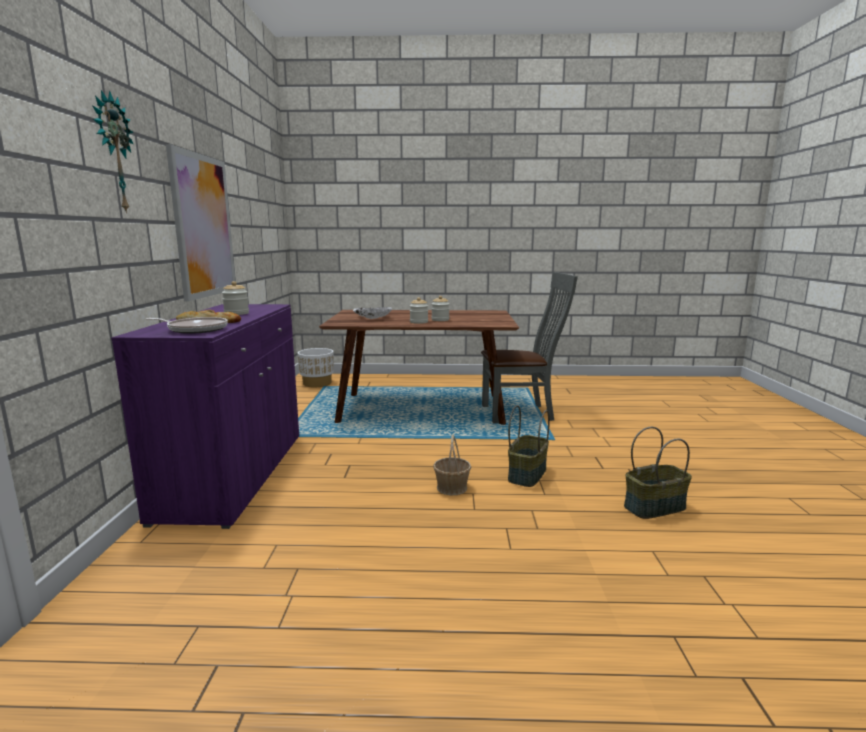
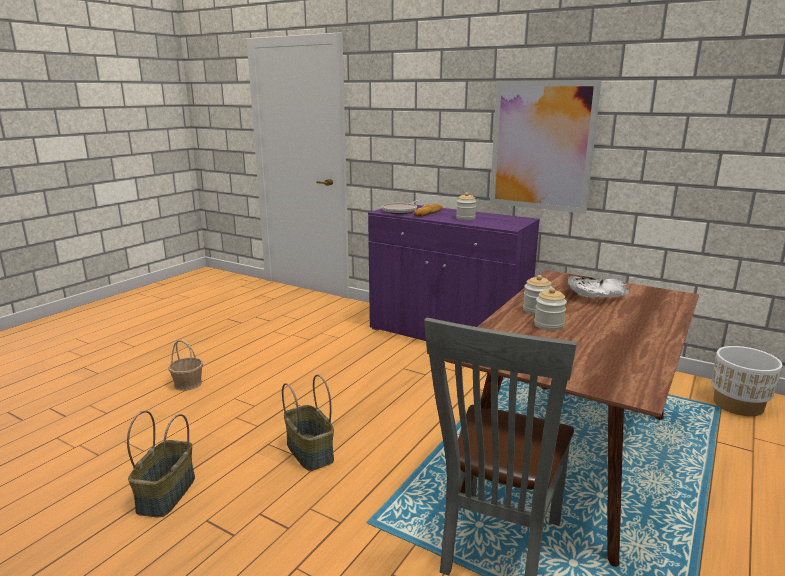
camera: 120 degrees right, 5 degrees up
wall clock [92,90,134,214] -> none
basket [433,434,471,495] -> basket moved to [168,340,203,391]

